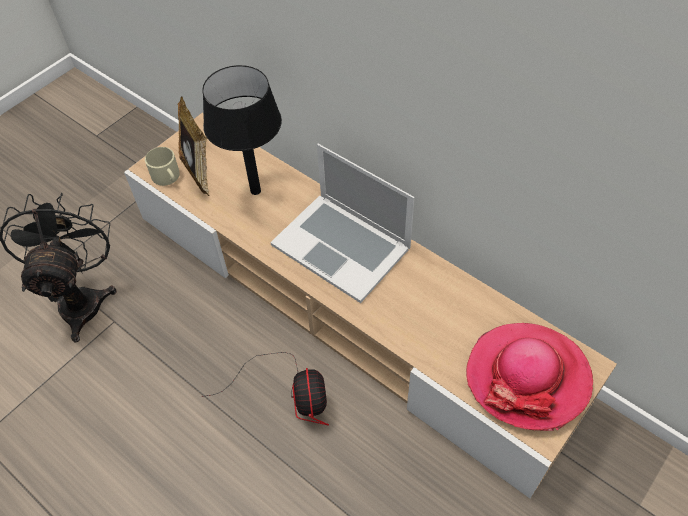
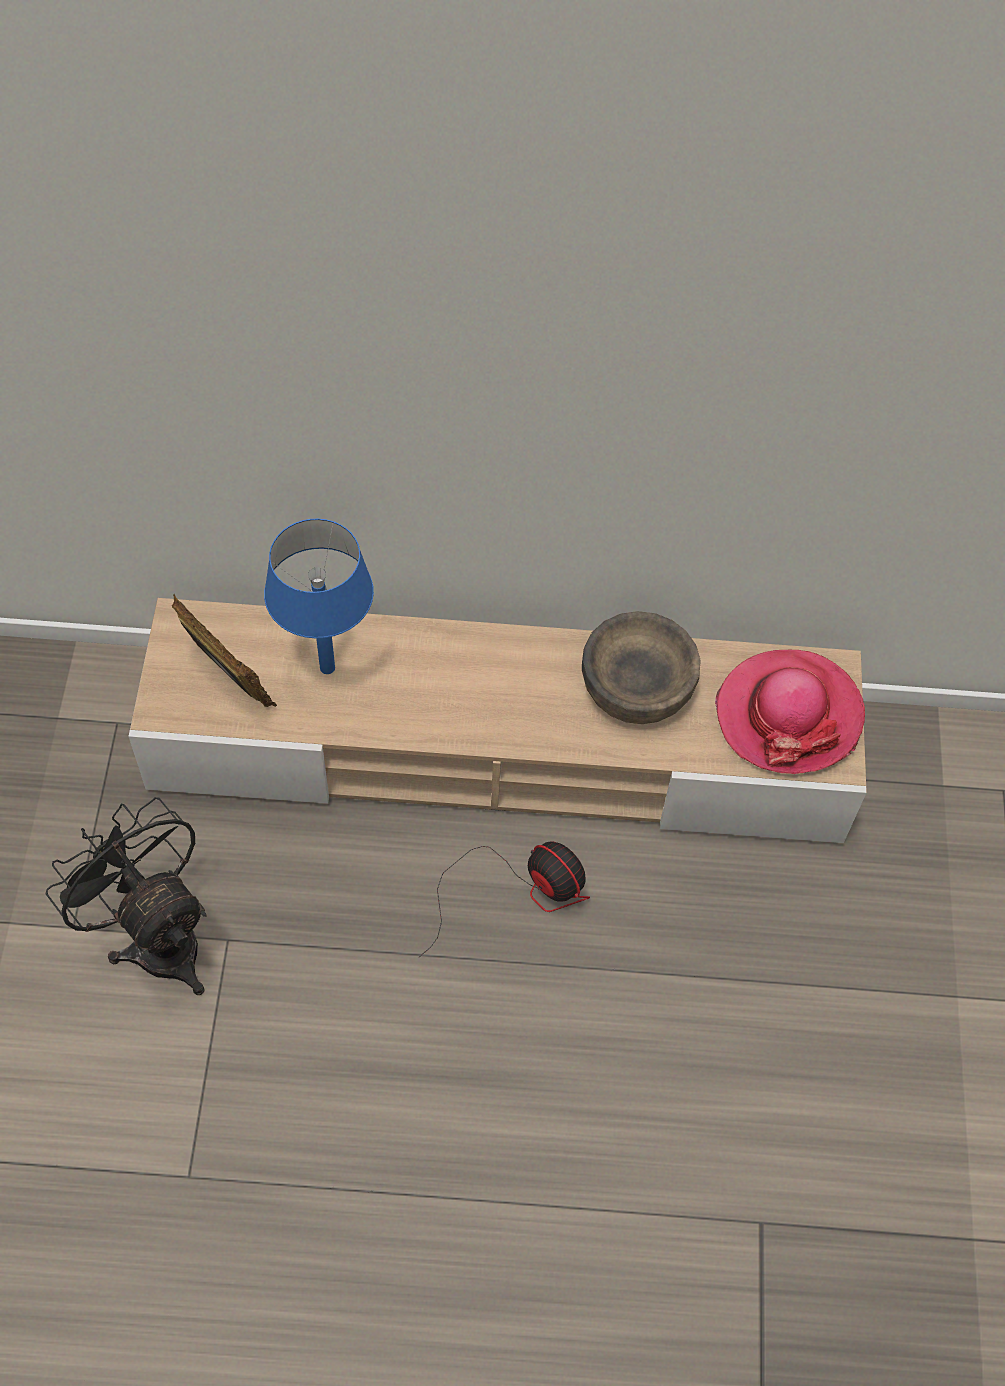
camera: 40 degrees left, 5 degrees up
beige mug [145,147,180,186] -> none
black table lamp [202,65,282,195] -> blue table lamp [264,519,374,674]
laptop [270,144,415,303] -> none
none -> brown bowl [582,611,701,724]

